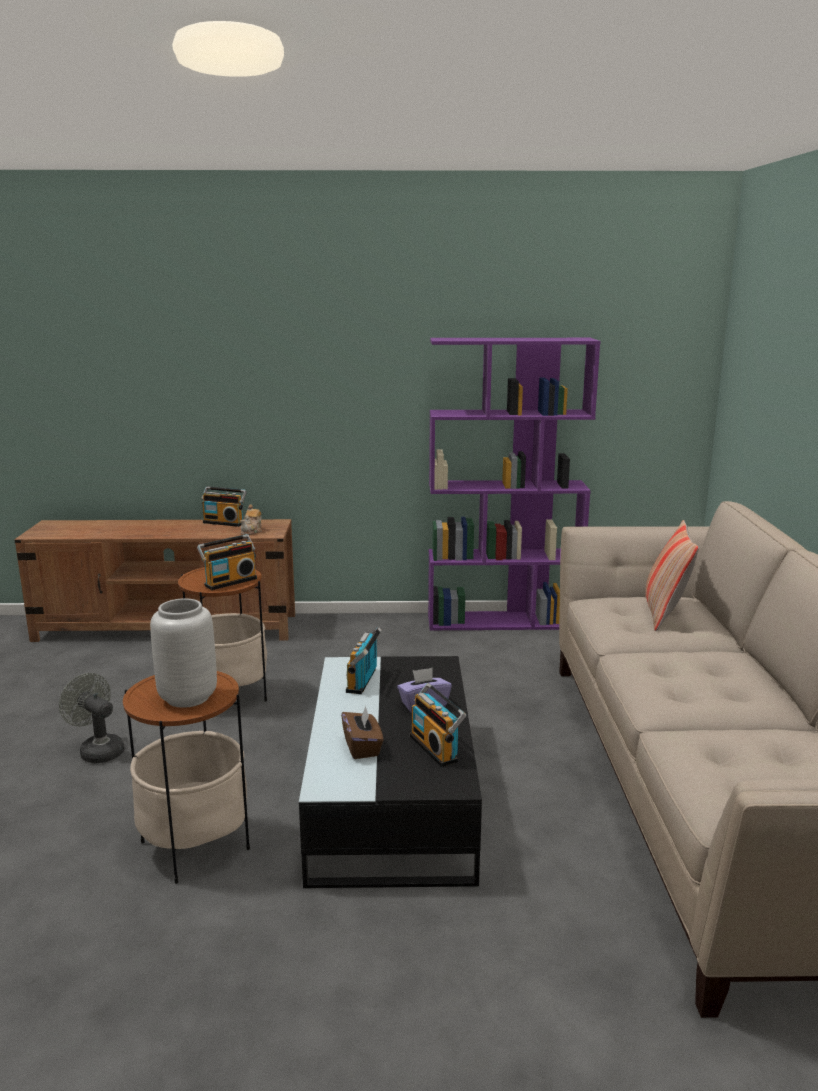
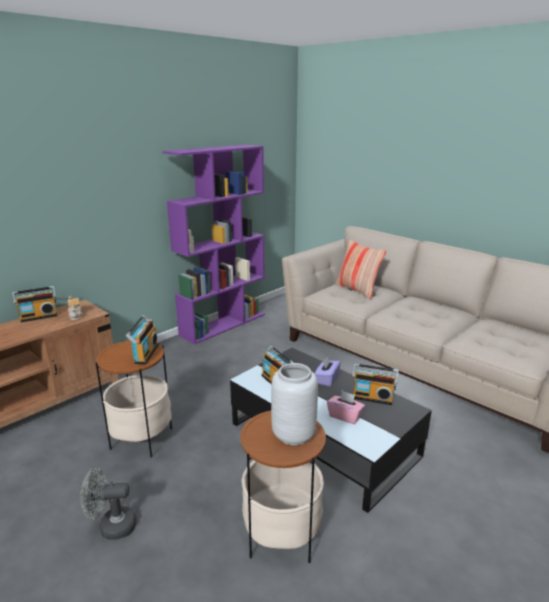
camera: 45 degrees left, 5 degrees up
brown tissue box [341,706,383,759] -> pink tissue box [327,391,365,424]

